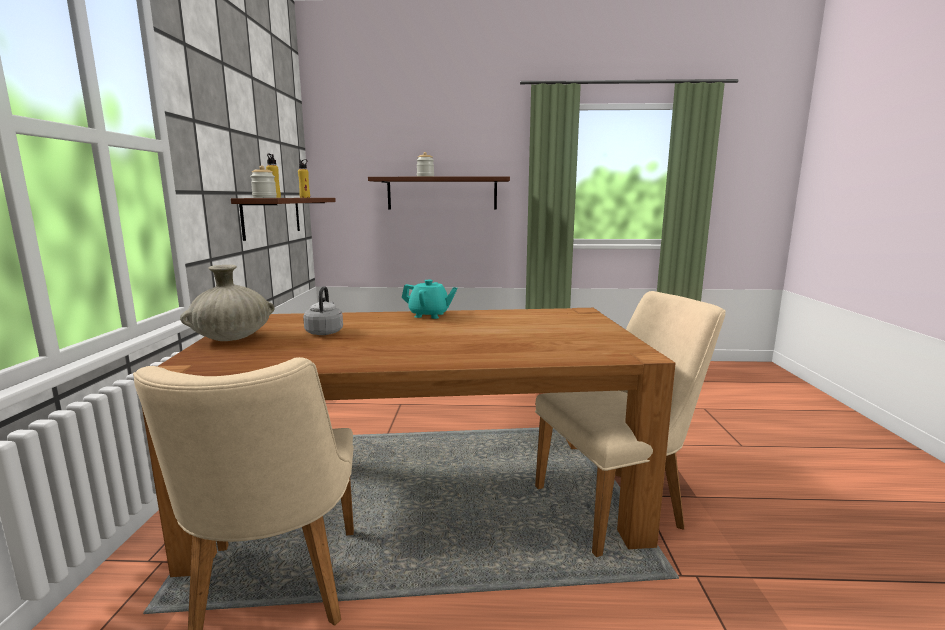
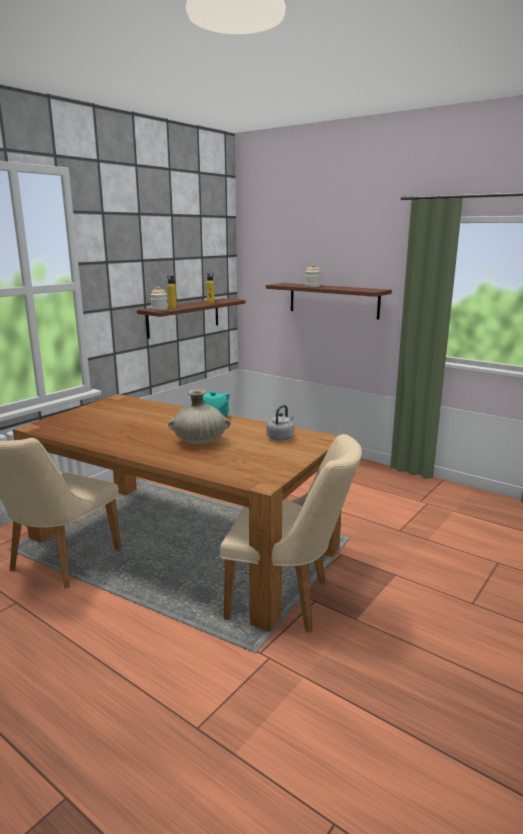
camera: 35 degrees right, 5 degrees up
beige vase [180,265,275,341] -> beige vase moved to [168,389,231,444]
grey kettle [303,286,343,335] -> grey kettle moved to [267,405,294,441]

